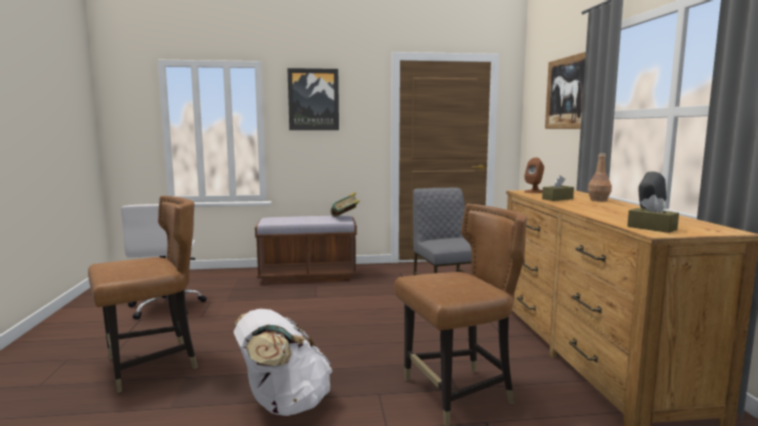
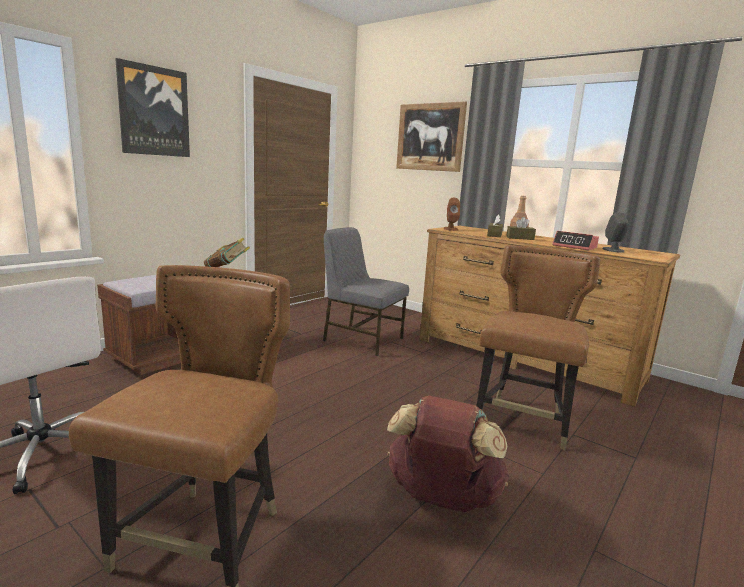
camera: 45 degrees left, 5 degrees up
white backpack [234,309,333,416] -> brown backpack [387,396,509,512]
brown tissue box [627,195,679,233] -> brown tissue box moved to [506,217,536,240]
none -> alarm clock [552,231,599,250]

